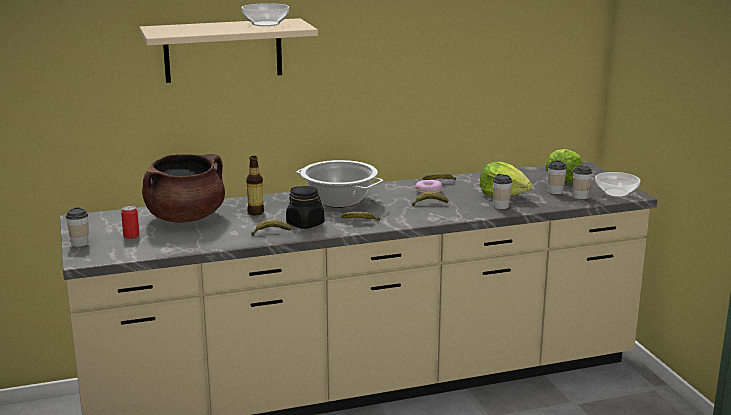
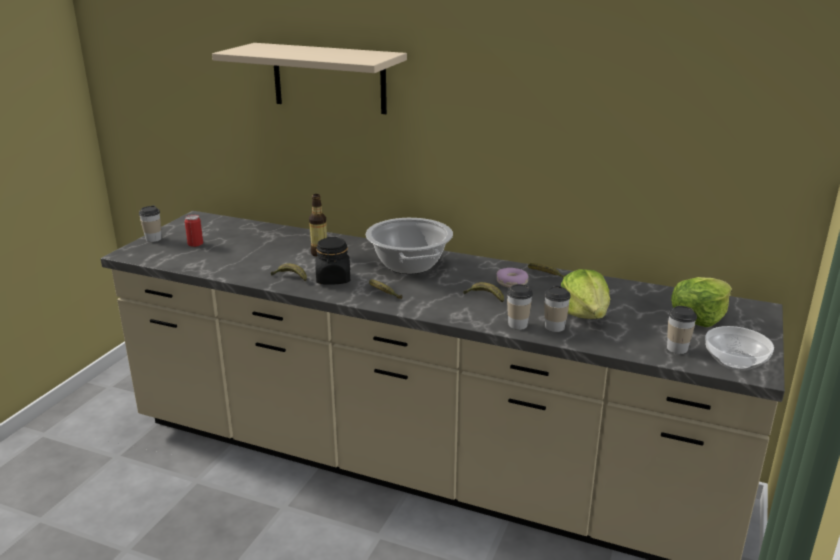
camera: 40 degrees right, 5 degrees up
brown cooking pot [142,154,225,223] -> none
bowl [241,3,289,26] -> none
cup [548,160,567,194] -> cup moved to [507,284,533,330]

